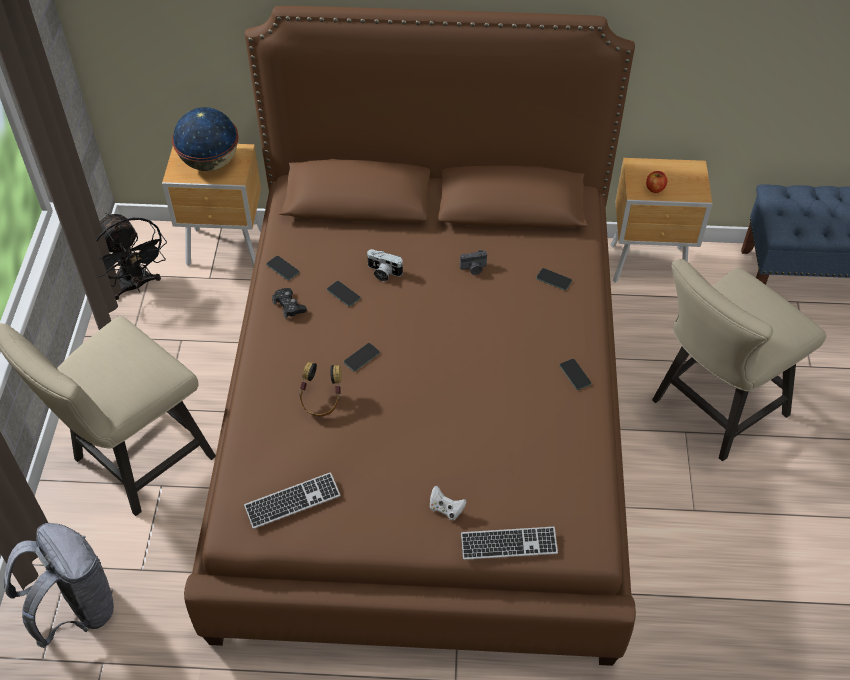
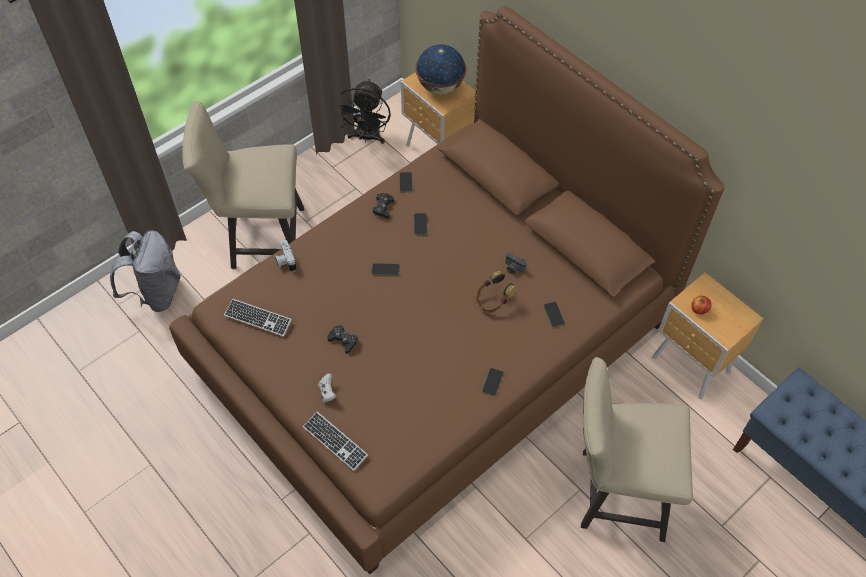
camera: 45 degrees right, 5 degrees up
headphones [299,362,342,416] -> headphones moved to [476,271,517,312]
camera [367,249,404,281] -> camera moved to [275,240,296,272]
none -> black game controller [327,325,358,354]

